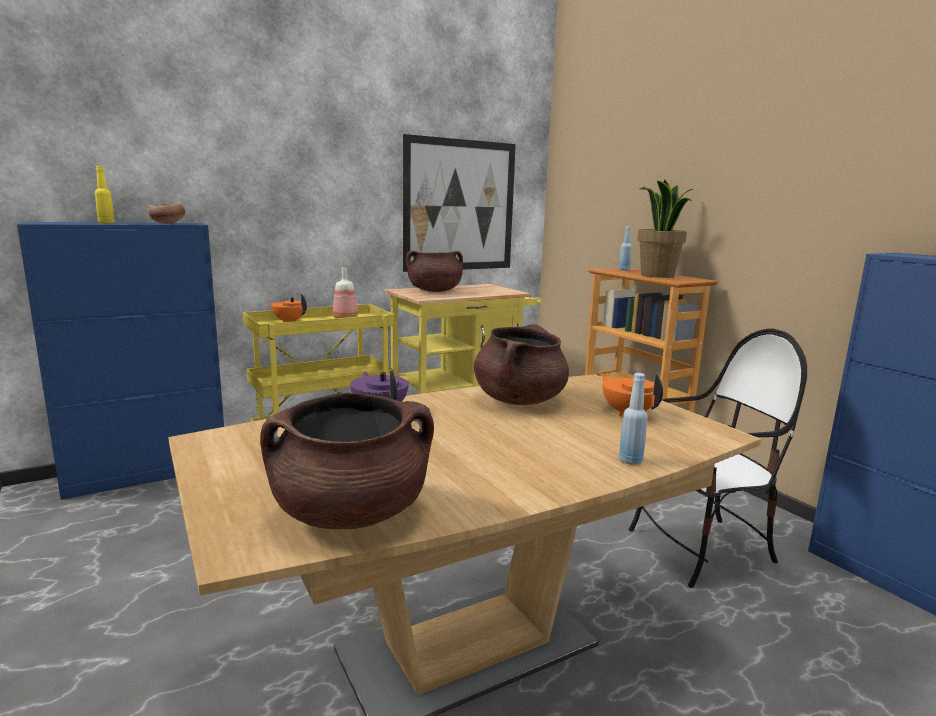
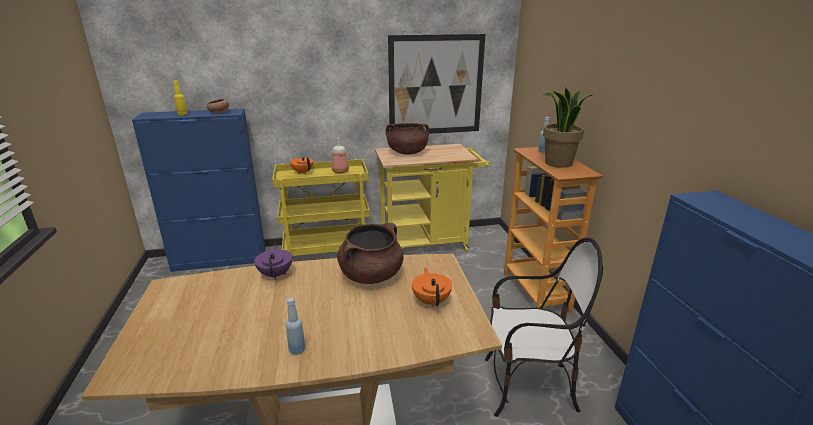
camera: 20 degrees right, 10 degrees up
brown cooking pot [260,392,434,529] -> none
blue bottle [619,373,648,464] -> blue bottle moved to [286,298,305,355]

